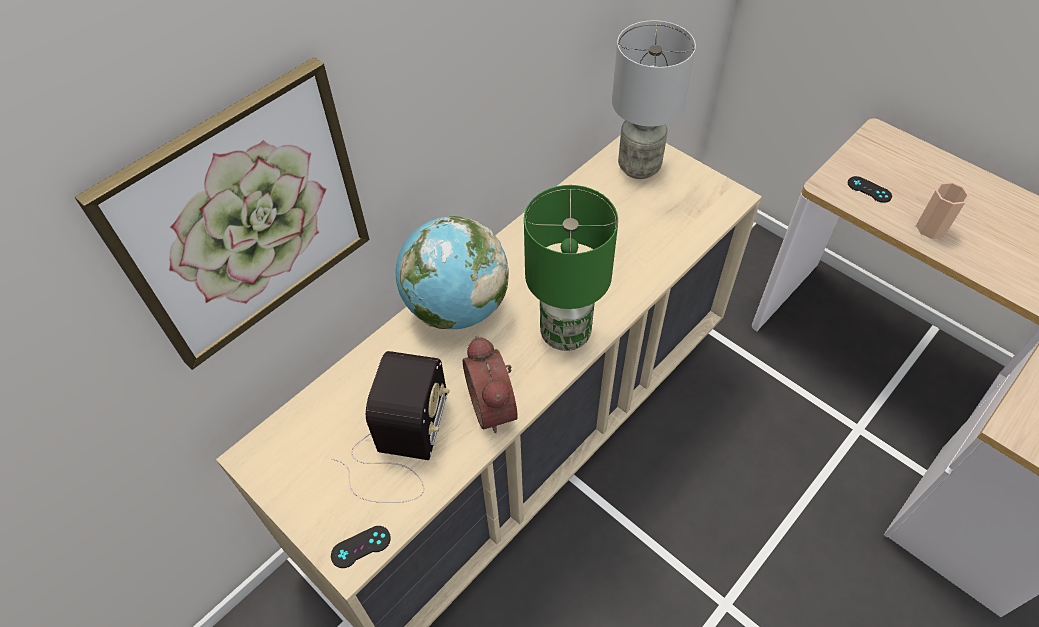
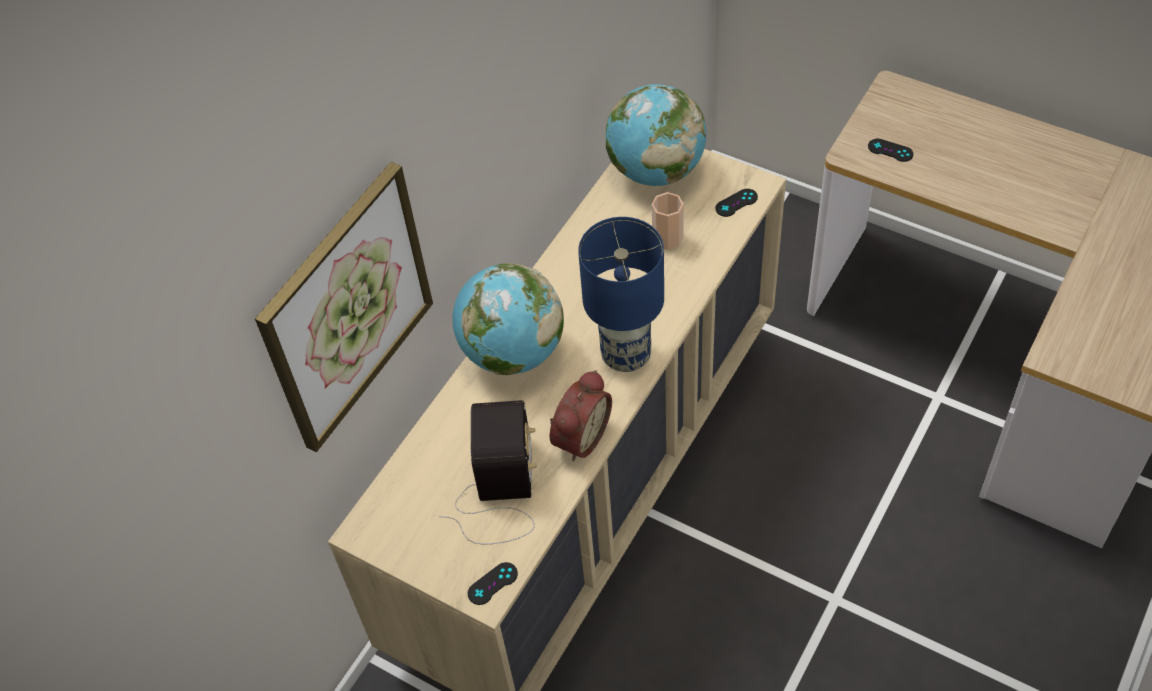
camera: 10 degrees left, 0 degrees up
alarm clock [463,336,518,433] -> alarm clock turned 120 degrees counterclockwise [550,370,612,461]
green table lamp [524,185,618,351] -> blue table lamp [578,217,664,372]
grey table lamp [612,20,696,179] -> globe [606,84,706,186]
cup [916,182,969,239] -> cup moved to [652,192,684,250]
none -> black game controller [715,189,758,217]

